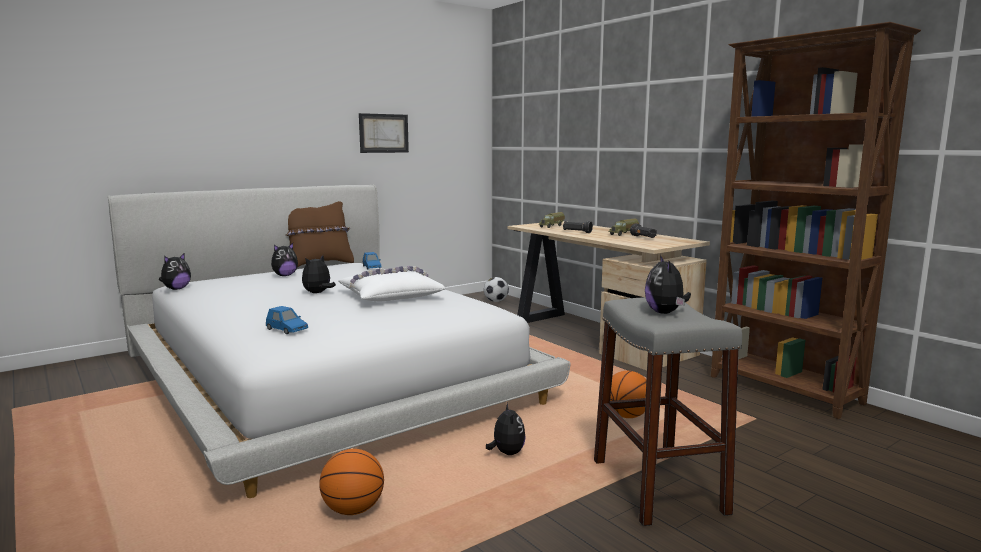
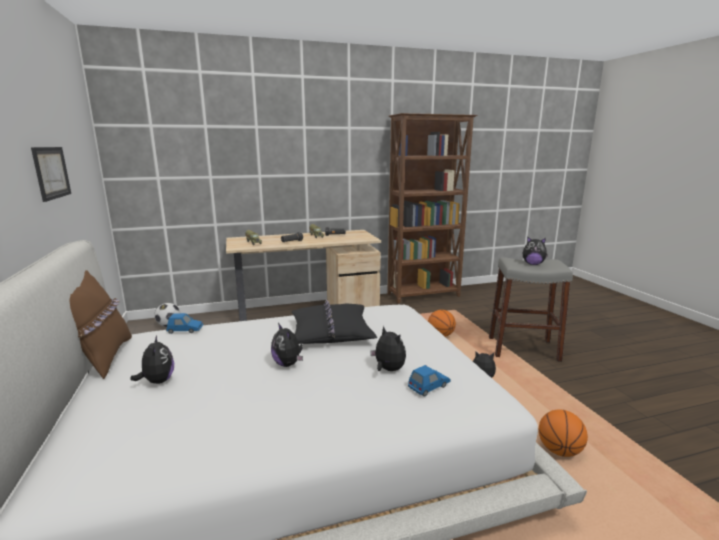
camera: 70 degrees left, 5 degrees up
plush toy [159,254,191,290] -> plush toy moved to [370,326,406,371]
white pillow [338,266,445,301] -> black pillow [292,300,377,344]

